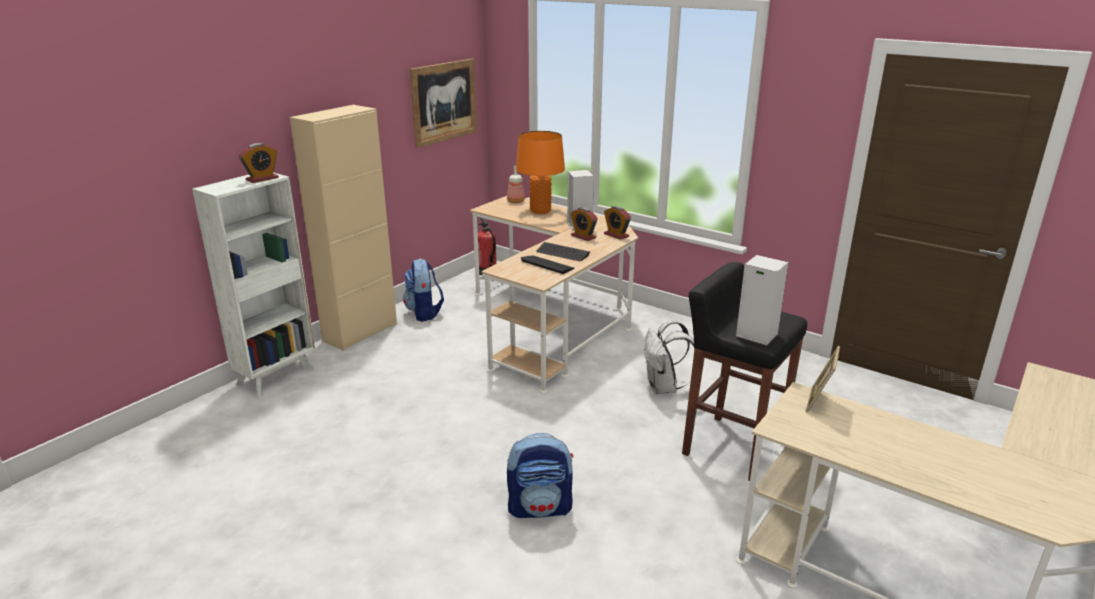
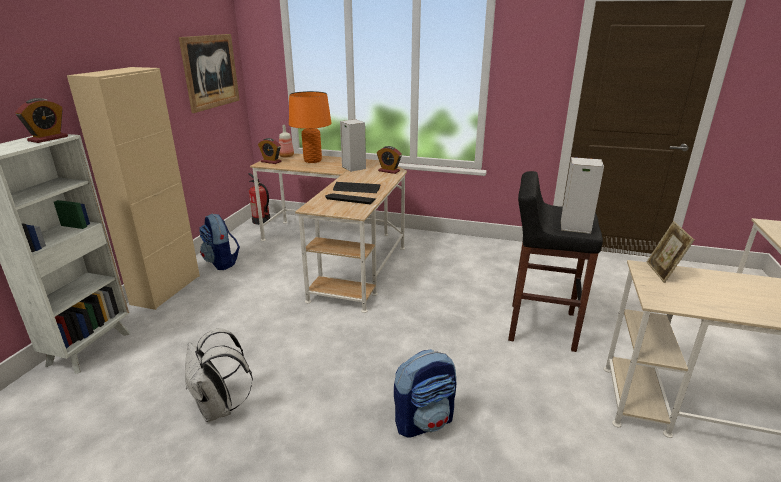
camera: 20 degrees left, 0 degrees up
alarm clock [570,207,598,241] -> alarm clock moved to [258,138,281,164]
white backpack [644,320,695,394] -> white backpack moved to [185,328,253,422]

